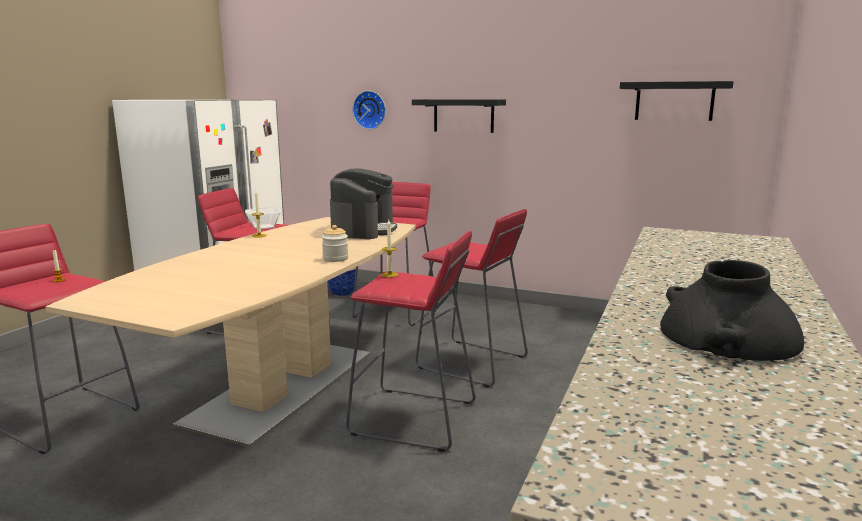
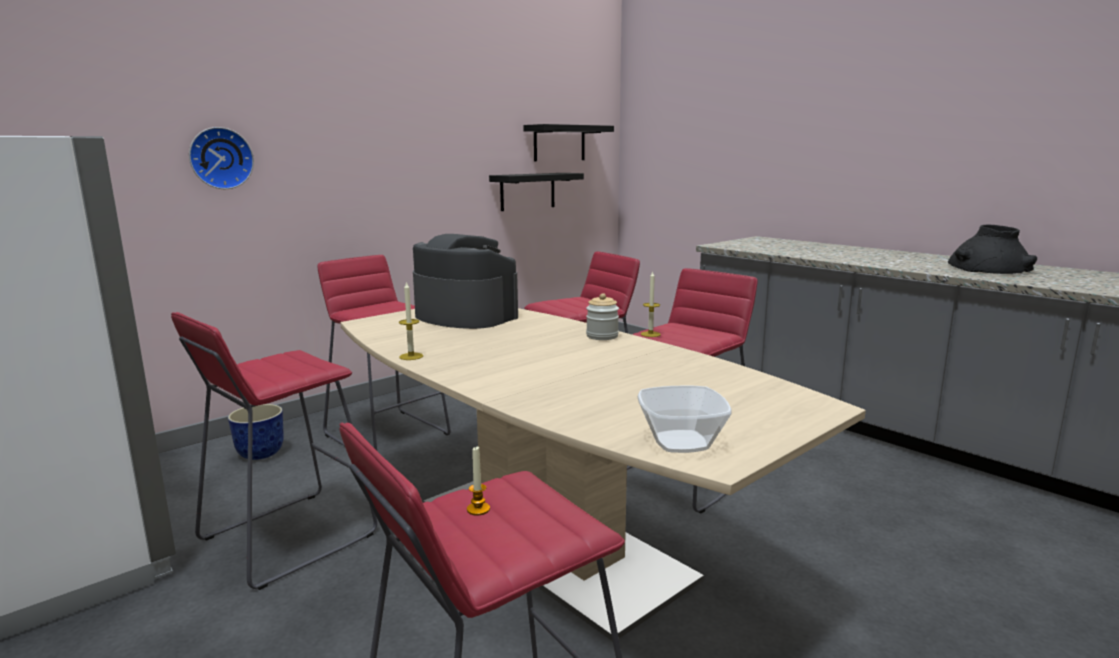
camera: 65 degrees left, 0 degrees up
bowl [245,207,281,229] -> bowl moved to [638,386,732,453]
black shelf [412,99,506,133] -> black shelf moved to [489,173,584,211]

